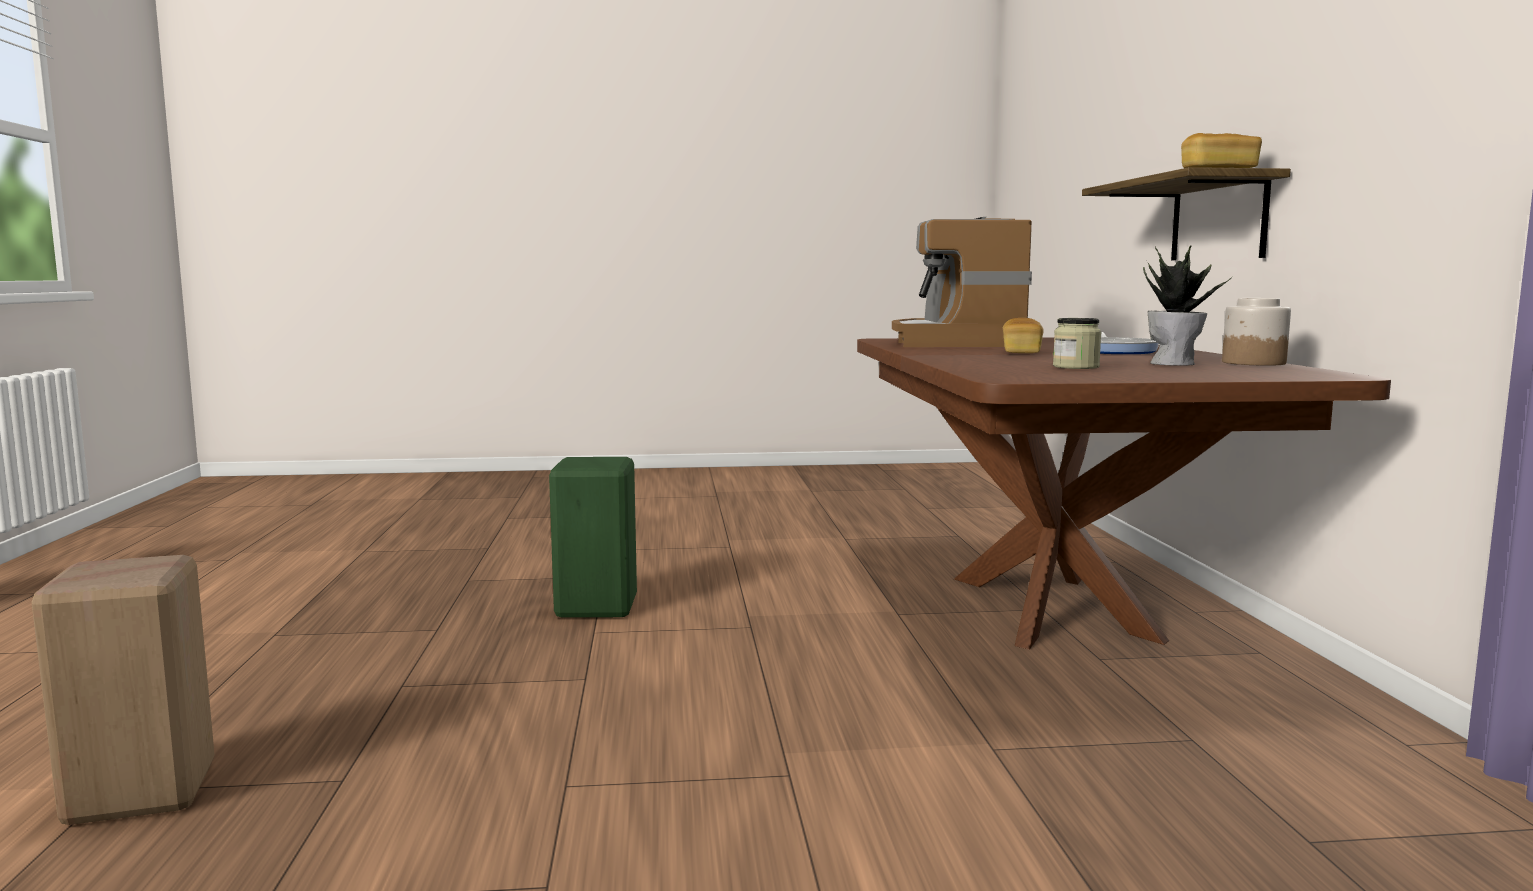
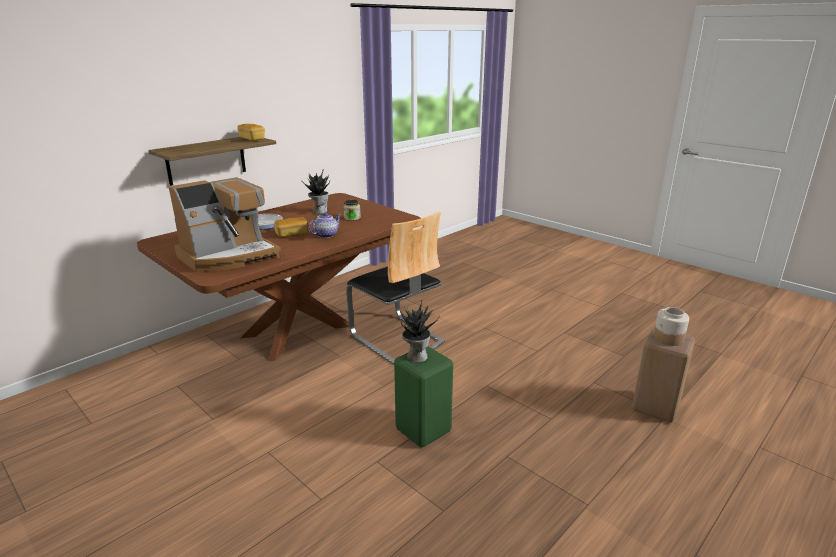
camera: 130 degrees left, 15 degrees up
jar [1222,298,1291,366] -> jar moved to [654,307,689,346]
none -> teapot [309,213,341,238]
none -> chair [346,211,445,365]
none -> potted plant [400,299,440,363]

